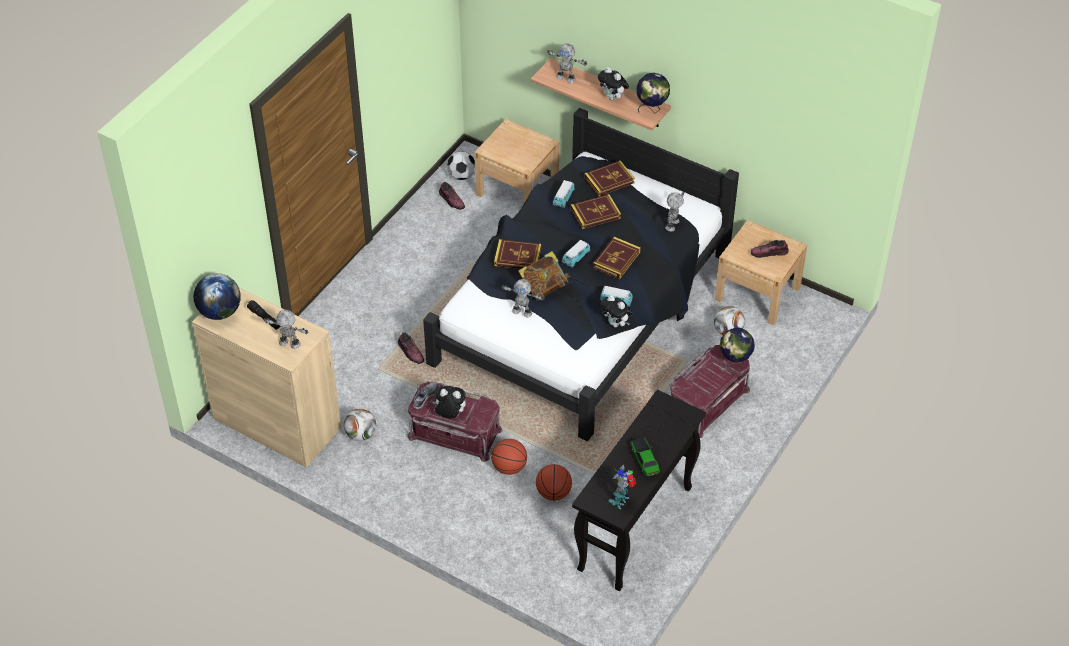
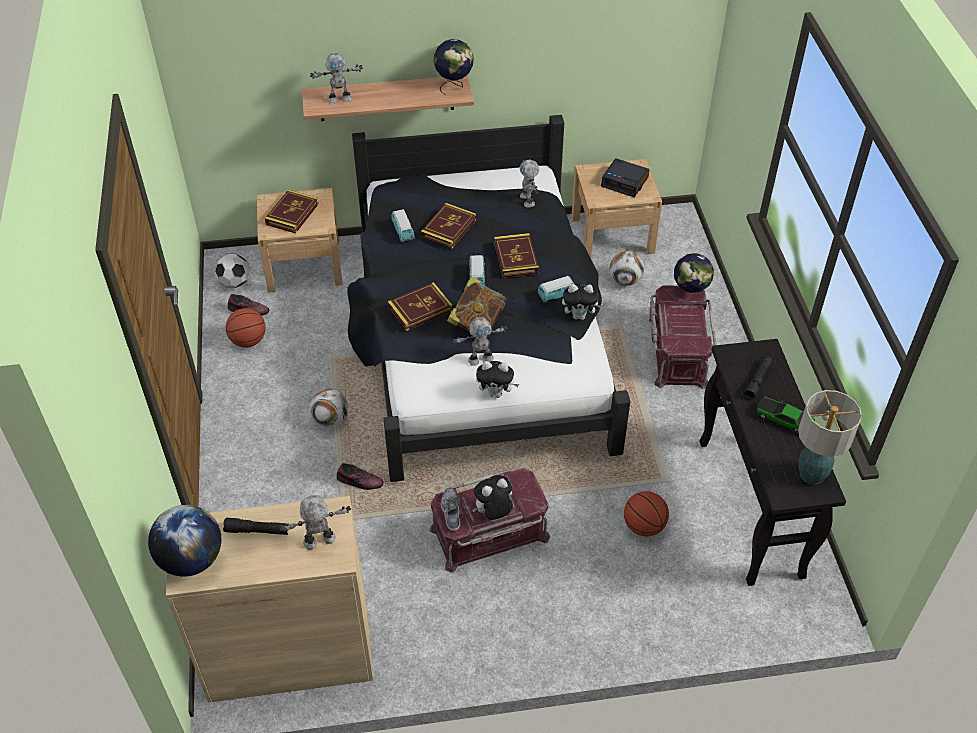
camera: 40 degrees left, 0 degrees up
football [344,409,376,441] -> football moved to [310,389,348,427]
basketball [491,439,527,475] -> basketball moved to [226,308,266,347]
book [584,160,635,196] -> book moved to [265,190,319,234]
plush toy [598,67,629,101] -> plush toy moved to [476,361,519,398]
toy robot [609,465,636,509] -> table lamp [798,390,862,485]
shoe [751,240,788,258] -> alarm clock [601,158,650,197]
none -> black flashlight [743,355,773,399]

